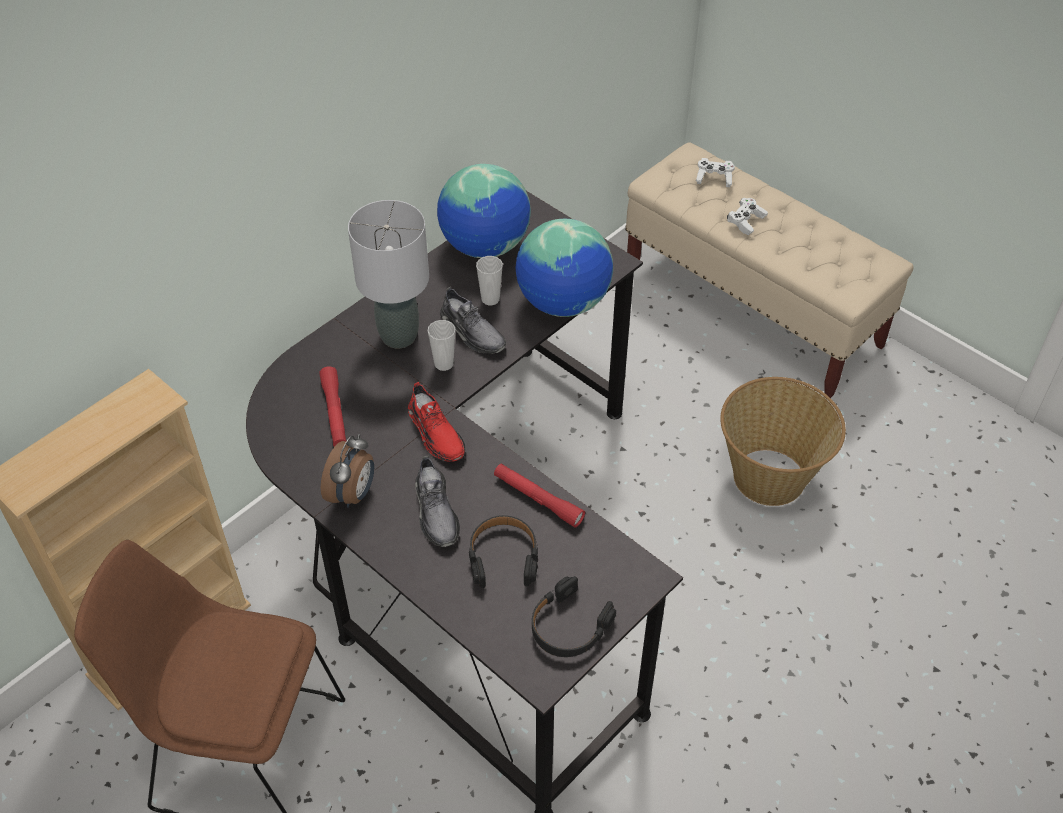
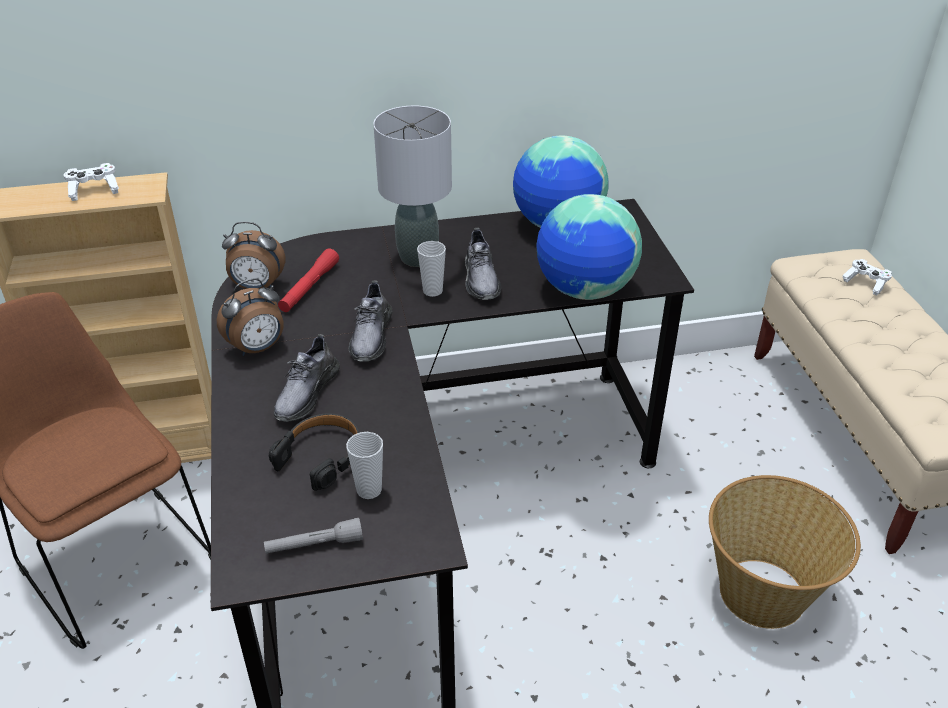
camera: 35 degrees right, 10 degrees down
red shoe [408,382,466,462] -> grey shoe [349,281,393,361]
cup [476,256,503,305] -> cup moved to [346,432,383,499]
red flashlight [494,464,585,528] -> none
black headphones [532,576,616,657] -> grey flashlight [264,518,363,554]
white game controller [727,198,768,235] -> white game controller moved to [64,163,119,201]
none -> alarm clock [222,222,285,289]

